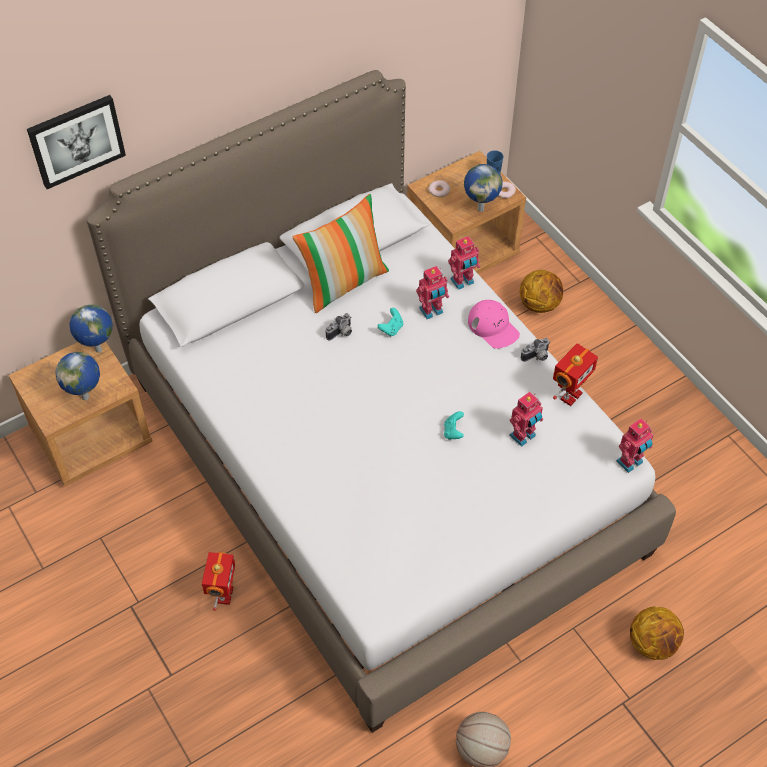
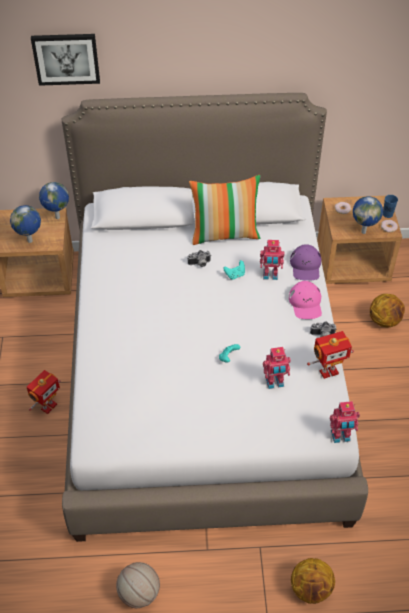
camera: 30 degrees right, 5 degrees down
toy robot [448,236,480,290] -> purple cap [290,244,322,281]

